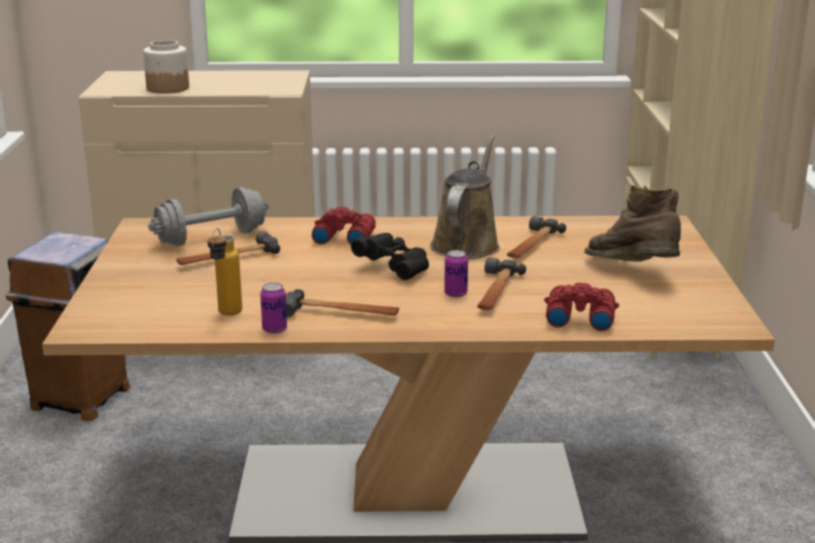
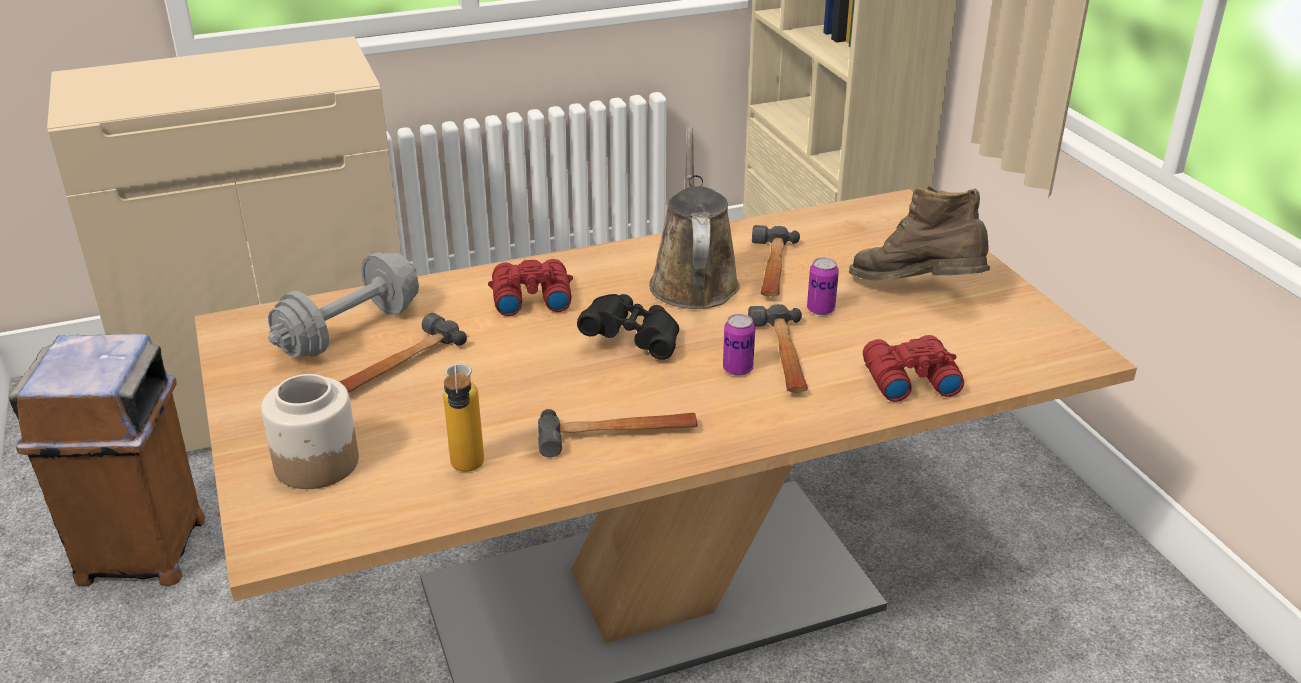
camera: 20 degrees left, 10 degrees up
jar [143,40,189,94] -> jar moved to [261,374,359,489]
can [260,283,287,334] -> can moved to [807,257,839,315]

